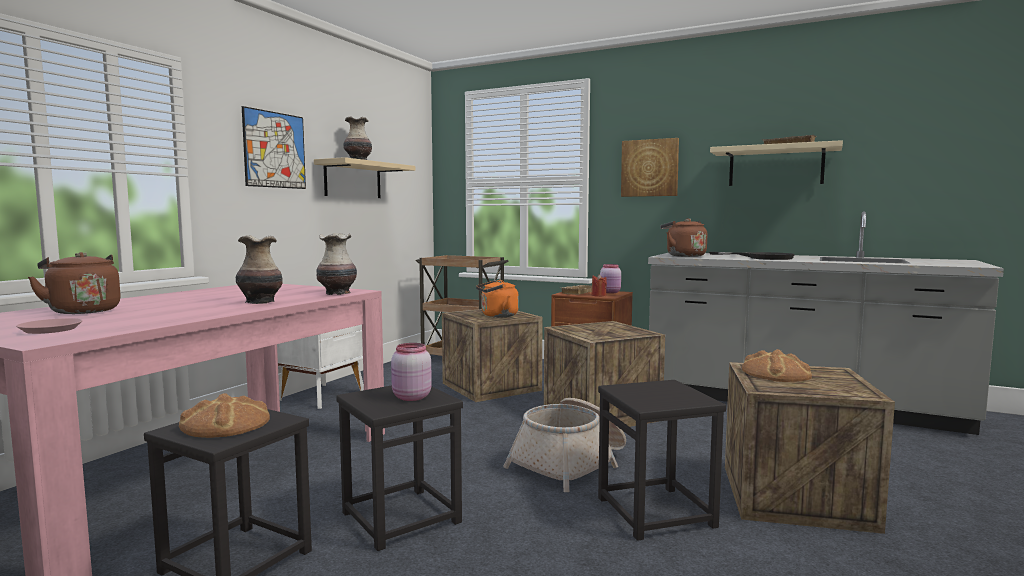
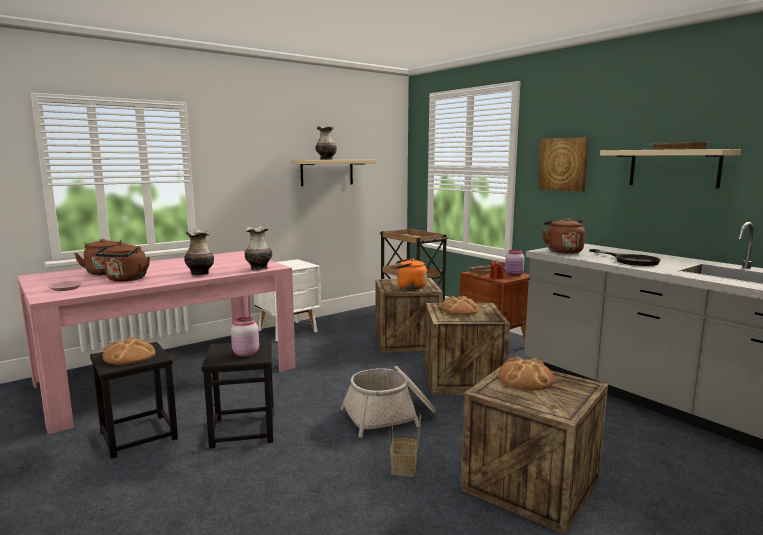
camera: 25 degrees right, 5 degrees up
picture [242,106,306,189] -> none
black stool [598,380,726,541] -> basket [389,412,421,477]
none -> brown kettle [95,243,150,282]
none -> bread [441,296,479,315]

